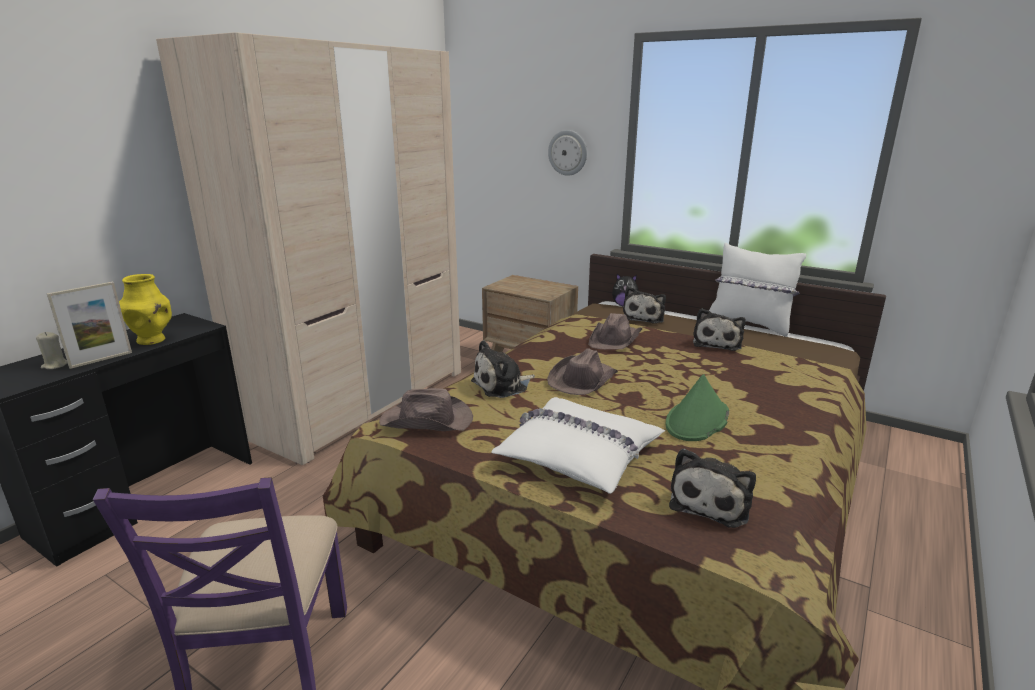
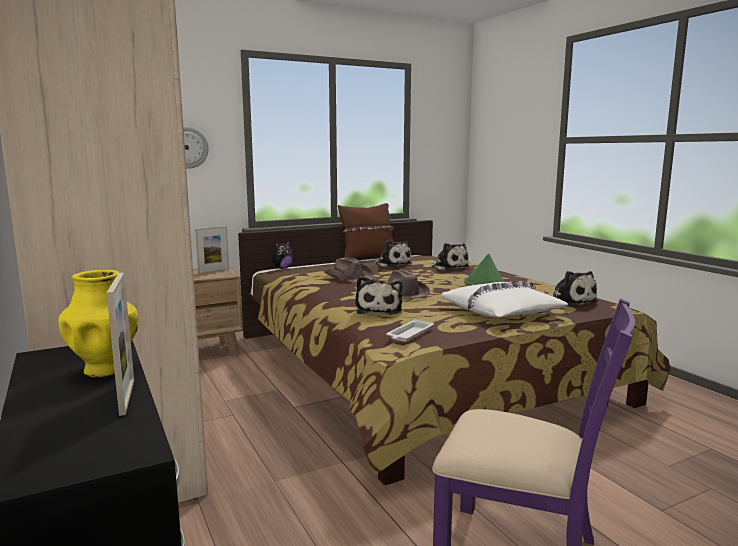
camera: 60 degrees left, 10 degrees down
beige candle [36,332,68,369] -> none
brown hat [379,388,473,431] -> white tray [386,319,434,342]
plush toy [623,287,666,324] -> plush toy moved to [431,243,470,271]
white pillow [709,243,806,337] -> brown pillow [338,203,395,258]
none -> picture frame [195,226,229,274]

